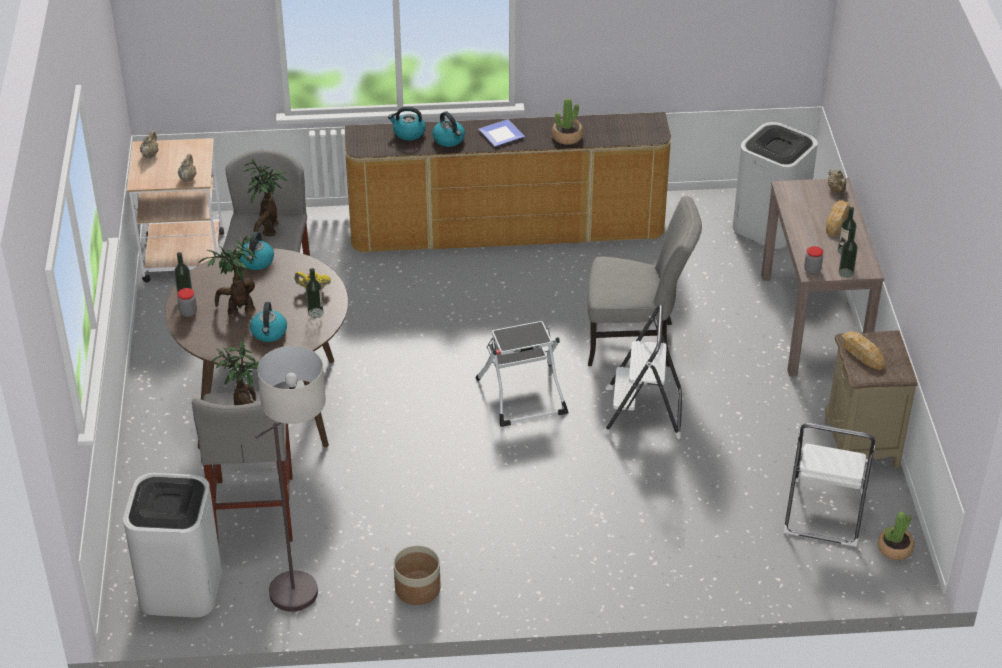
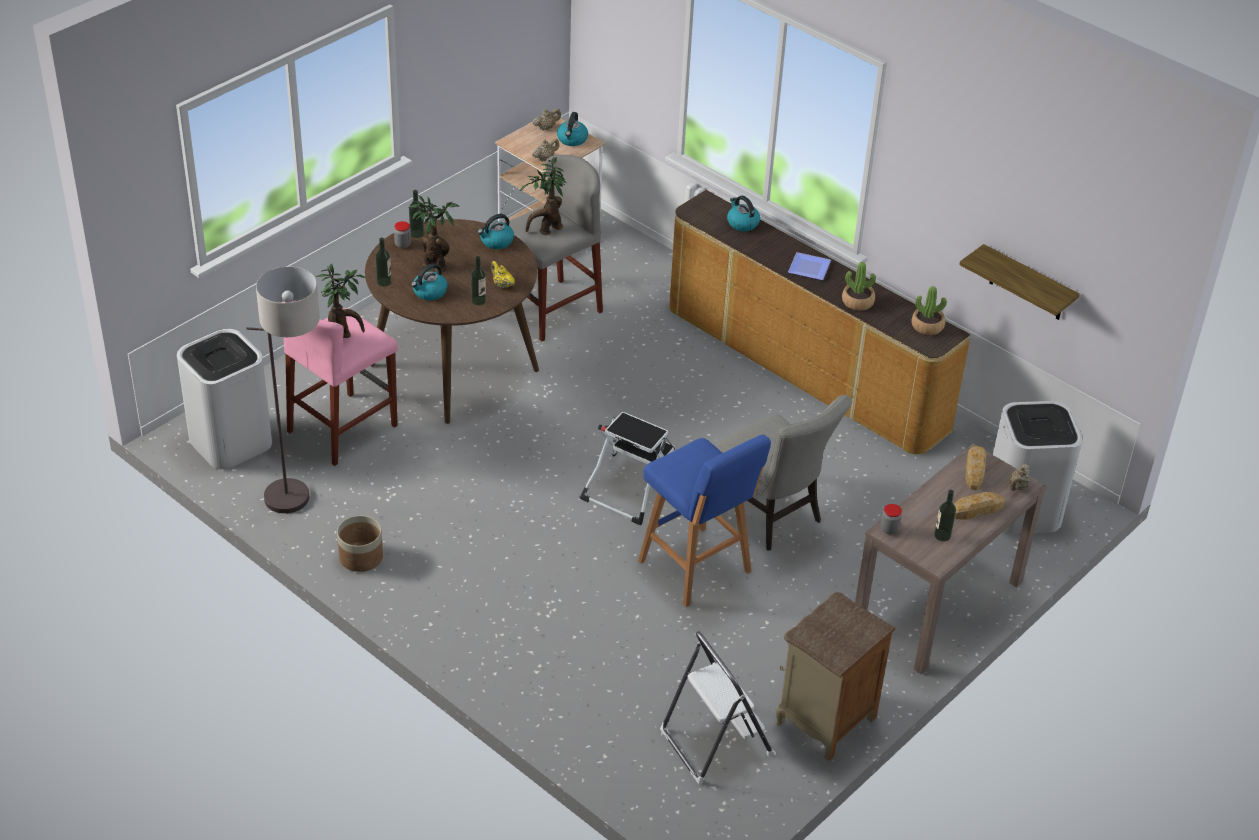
camera: 45 degrees right, 0 degrees up
grey stool [192,391,293,544] -> pink stool [282,301,398,466]
kettle [432,111,465,147] -> kettle moved to [557,112,588,146]
white step ladder [601,305,683,439] -> blue stool [638,435,771,607]
bottle [839,228,858,278] -> bottle moved to [375,237,392,287]
bread [841,331,885,370] -> bread moved to [965,446,986,490]
potted plant [878,512,914,560] -> potted plant moved to [911,286,947,335]
none -> shelf [959,244,1080,320]

